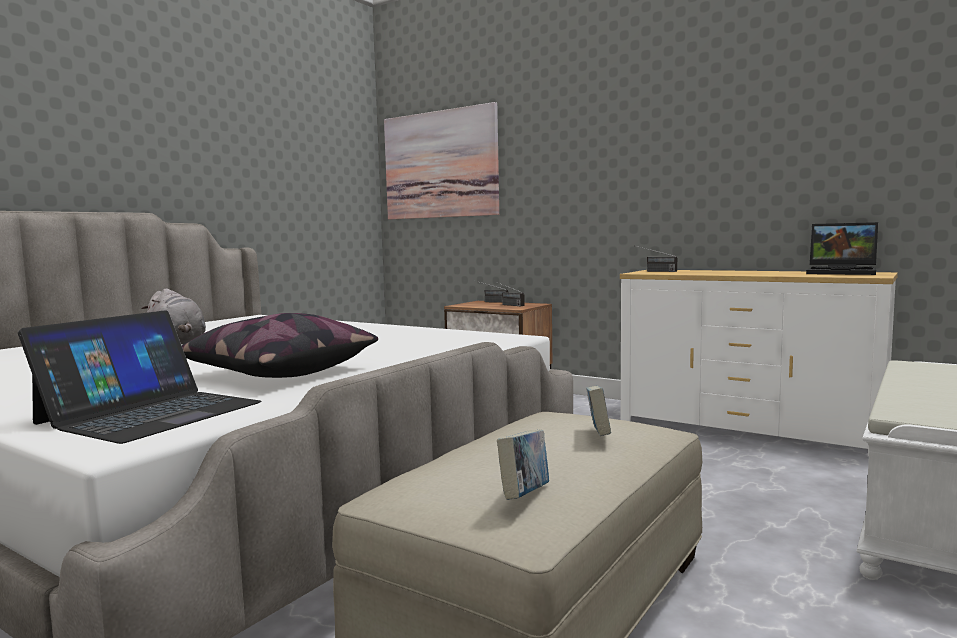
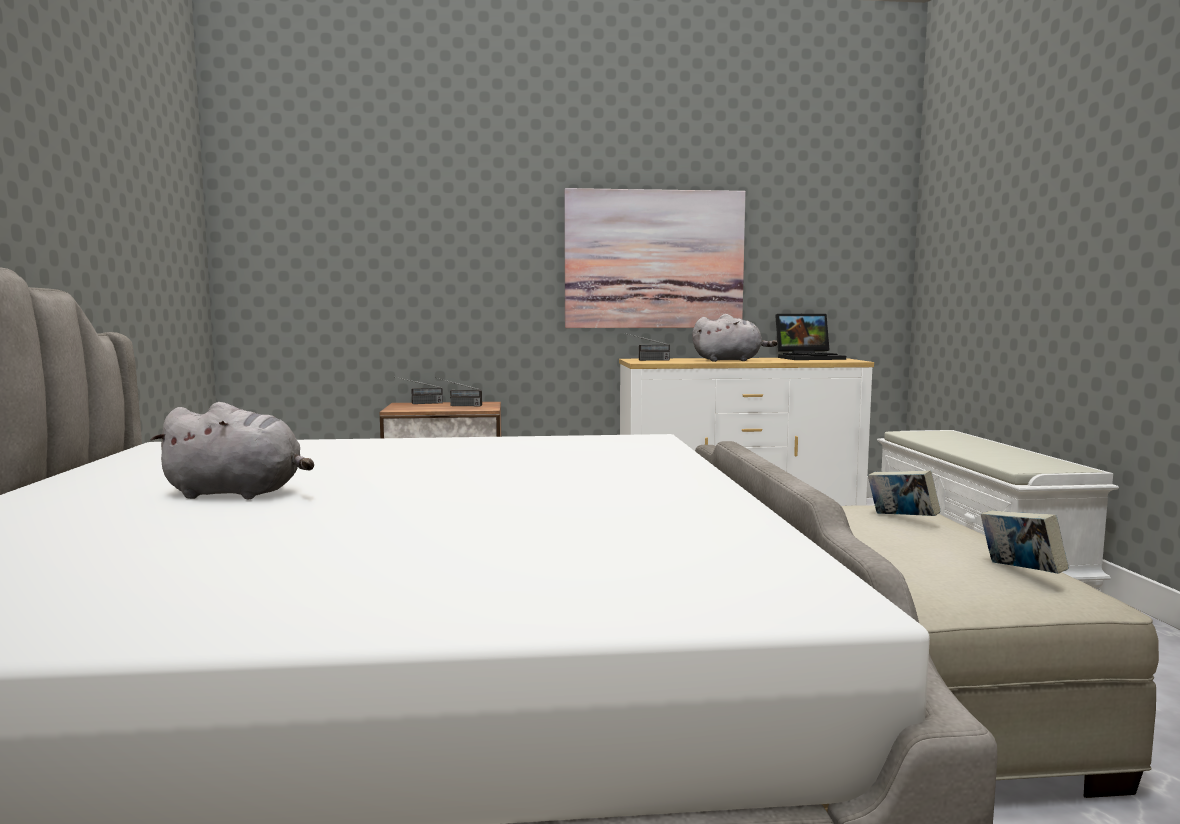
camera: 40 degrees left, 0 degrees up
laptop [18,310,262,444] -> none
pillow [181,313,378,378] -> none
picture [384,102,499,219] -> picture moved to [564,188,746,328]
none -> grey plush toy [692,314,778,362]

